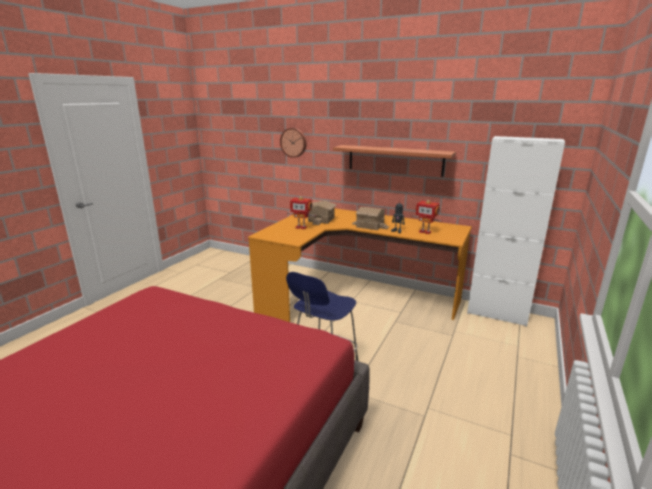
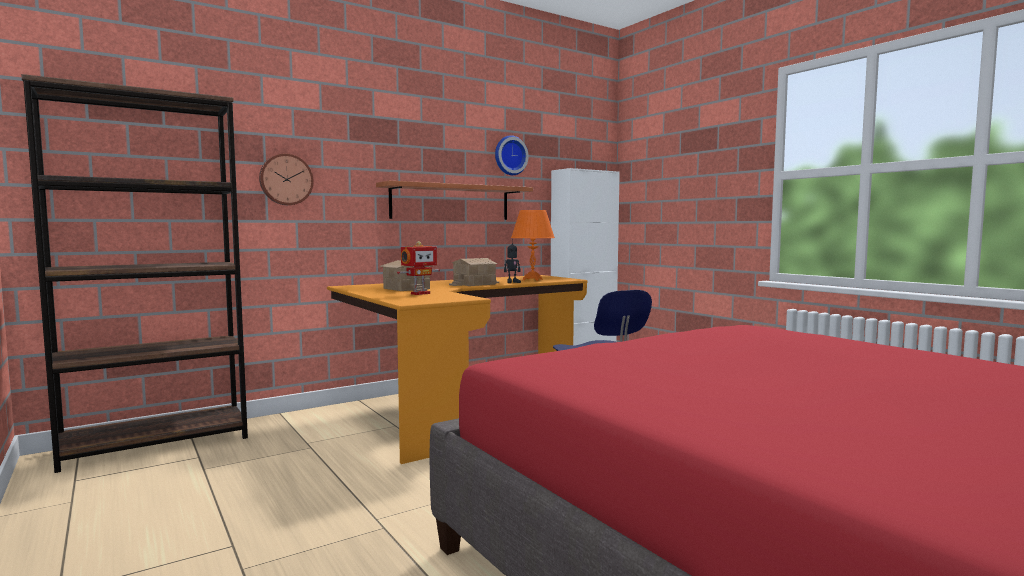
camera: 60 degrees left, 15 degrees down
toy robot [412,200,442,234] -> orange table lamp [511,210,555,281]
none -> brown bookcase [21,74,248,473]
none -> wall clock [495,135,529,175]

